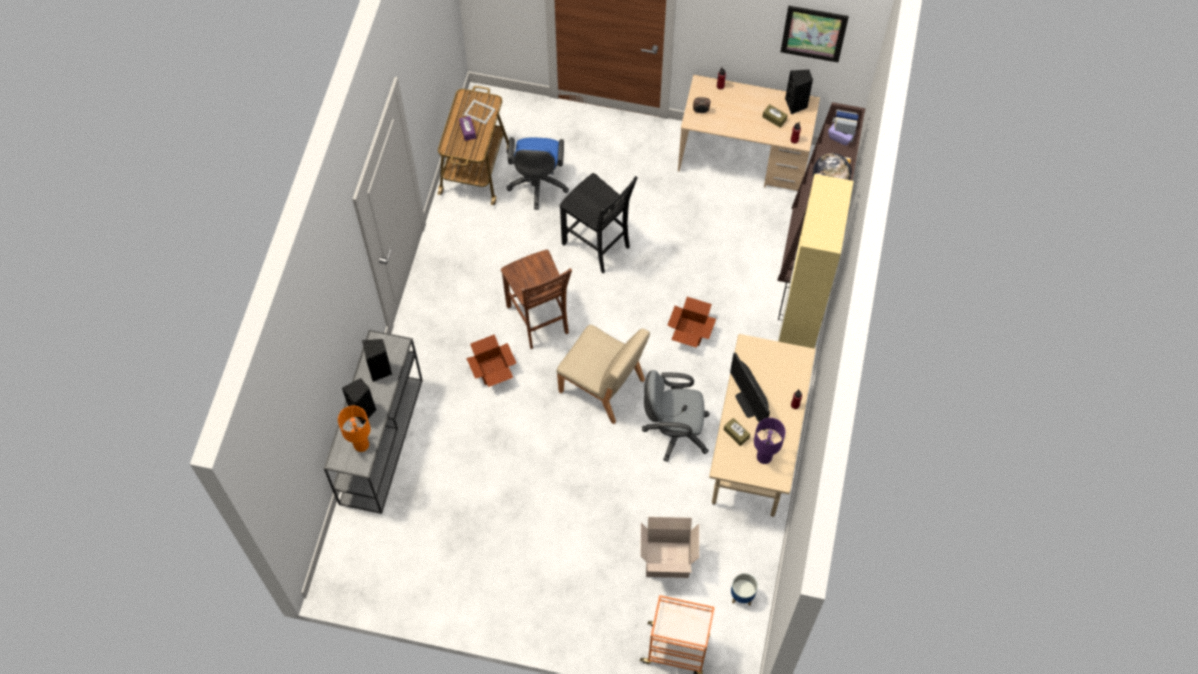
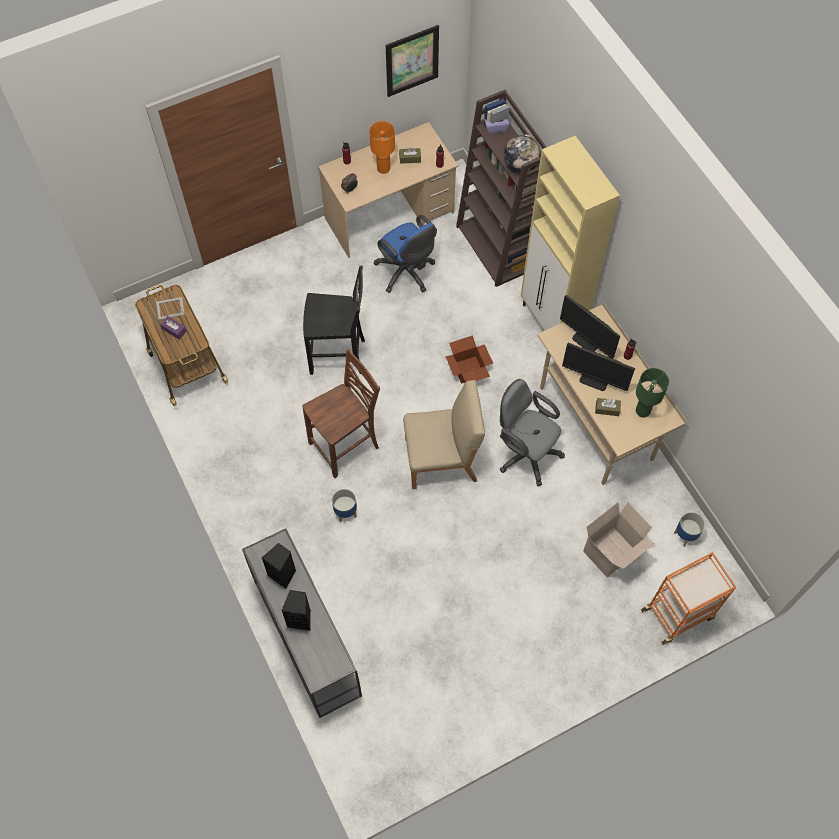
camera: 40 degrees left, 0 degrees up
orange table lamp [338,406,370,452] -> orange table lamp moved to [369,121,395,174]
cardboard box [466,334,516,387] -> planter [332,489,357,522]
brown chair [501,250,572,349] -> brown chair turned 60 degrees counterclockwise [302,349,380,478]
blue office chair [507,137,569,210] -> blue office chair moved to [373,215,437,293]
grey office chair [642,370,710,462] -> grey office chair turned 75 degrees clockwise [500,379,565,486]
purple table lamp [754,418,786,464] -> green table lamp [636,368,669,417]
black speaker [785,70,813,114] -> none
none -> monitor [560,295,620,359]

